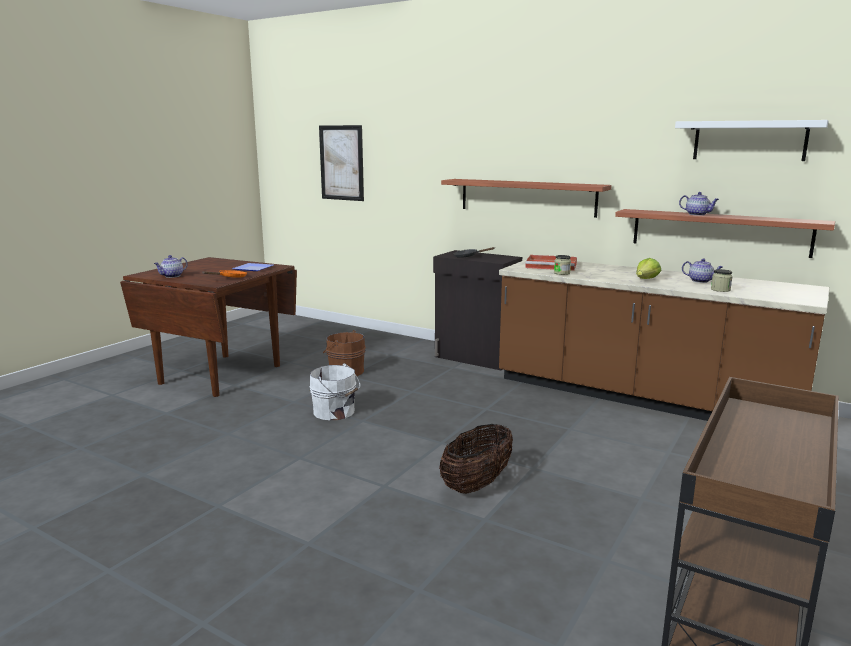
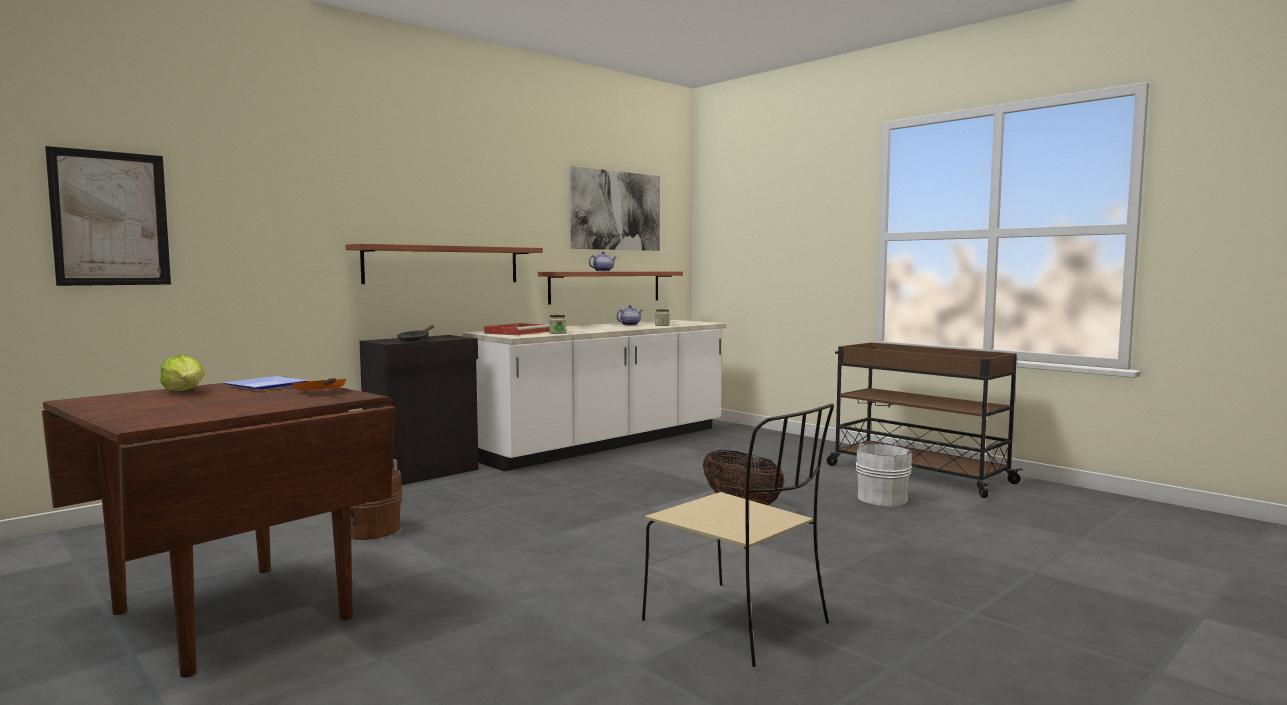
camera: 75 degrees left, 10 degrees down
teapot [154,255,188,278] -> none
white bucket [309,363,360,420] -> white bucket moved to [856,443,917,506]
brown counter [499,259,830,421] -> white counter [461,320,726,472]
lettuce [636,258,661,279] -> lettuce moved to [160,355,205,391]
white shelf [675,120,829,161] -> picture [570,166,660,251]
none -> beige chair [642,404,834,667]

